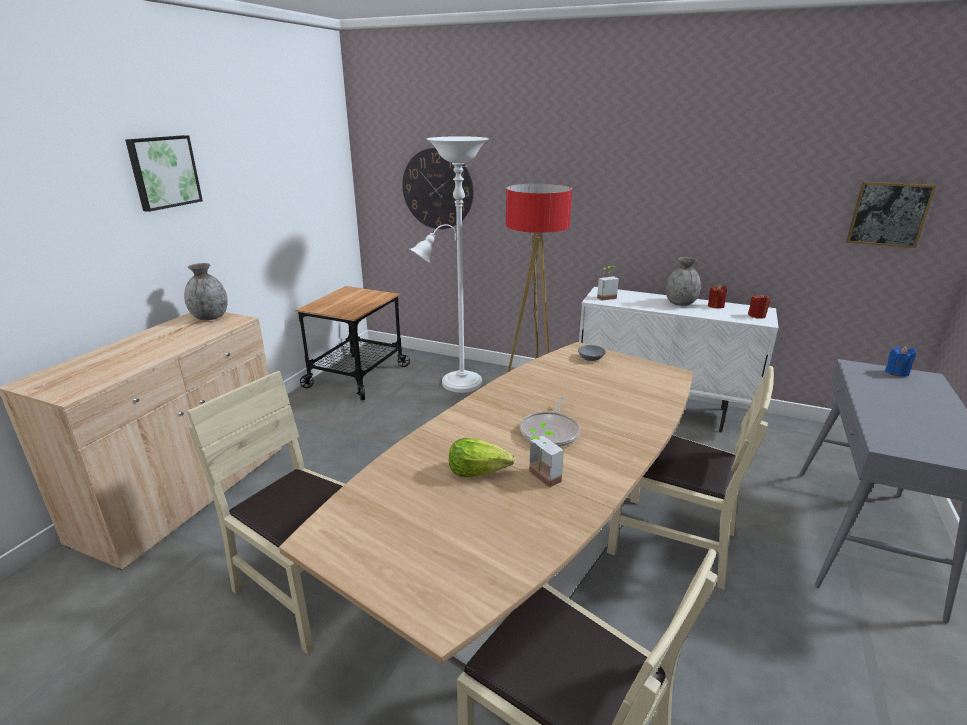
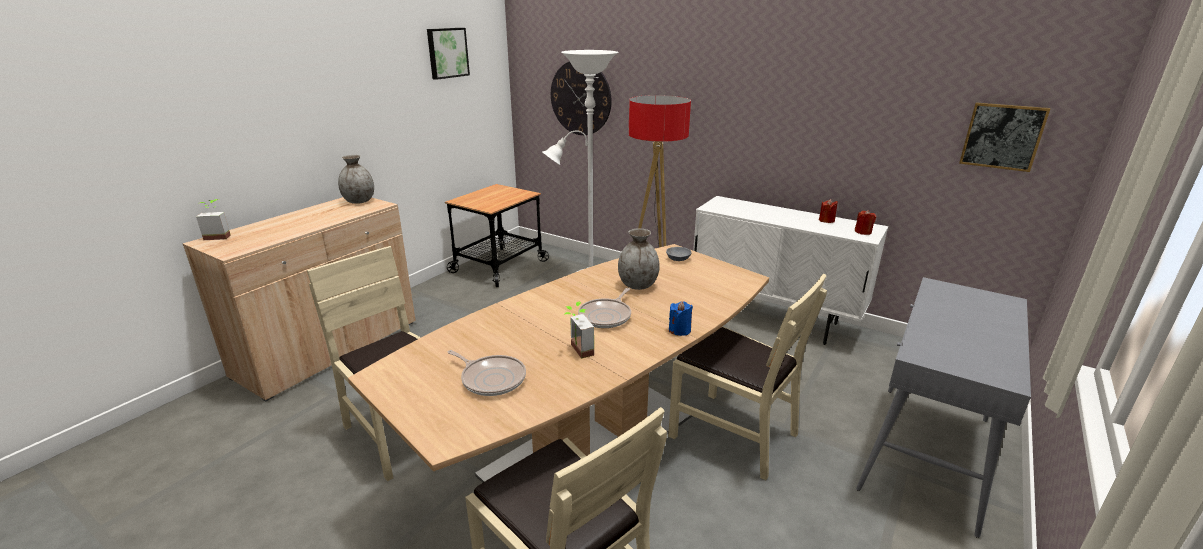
camera: 10 degrees right, 0 degrees up
picture [125,135,203,212] -> picture moved to [427,28,470,80]
lettuce [449,438,515,477] -> none
potted plant [597,266,619,301] -> potted plant moved to [196,199,231,240]
grey vase [666,257,701,306] -> grey vase moved to [618,228,660,290]
blue candle [885,346,916,377] -> blue candle moved to [669,301,693,336]
none -> frying pan [448,350,526,396]

